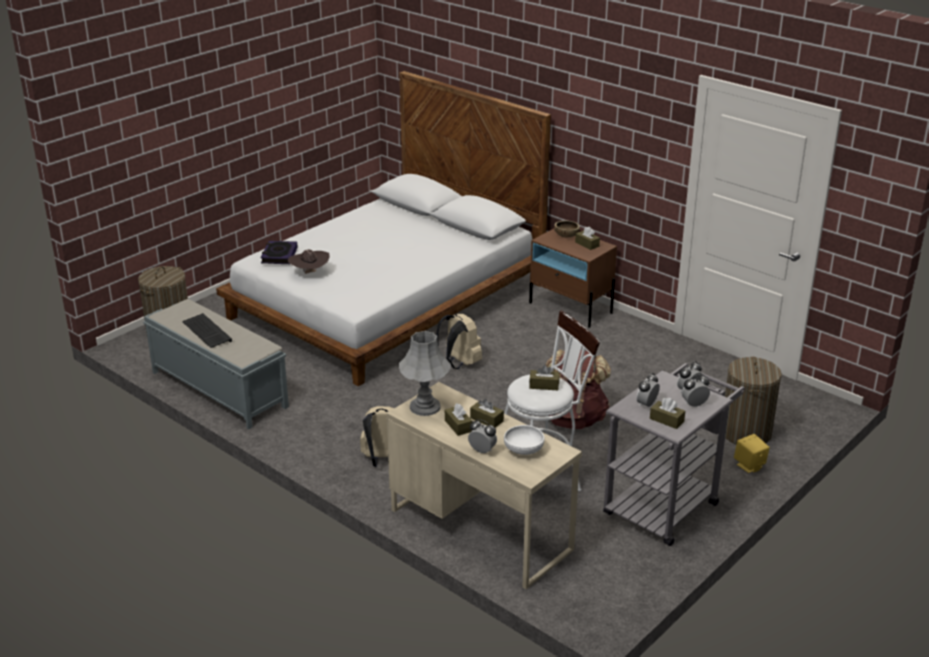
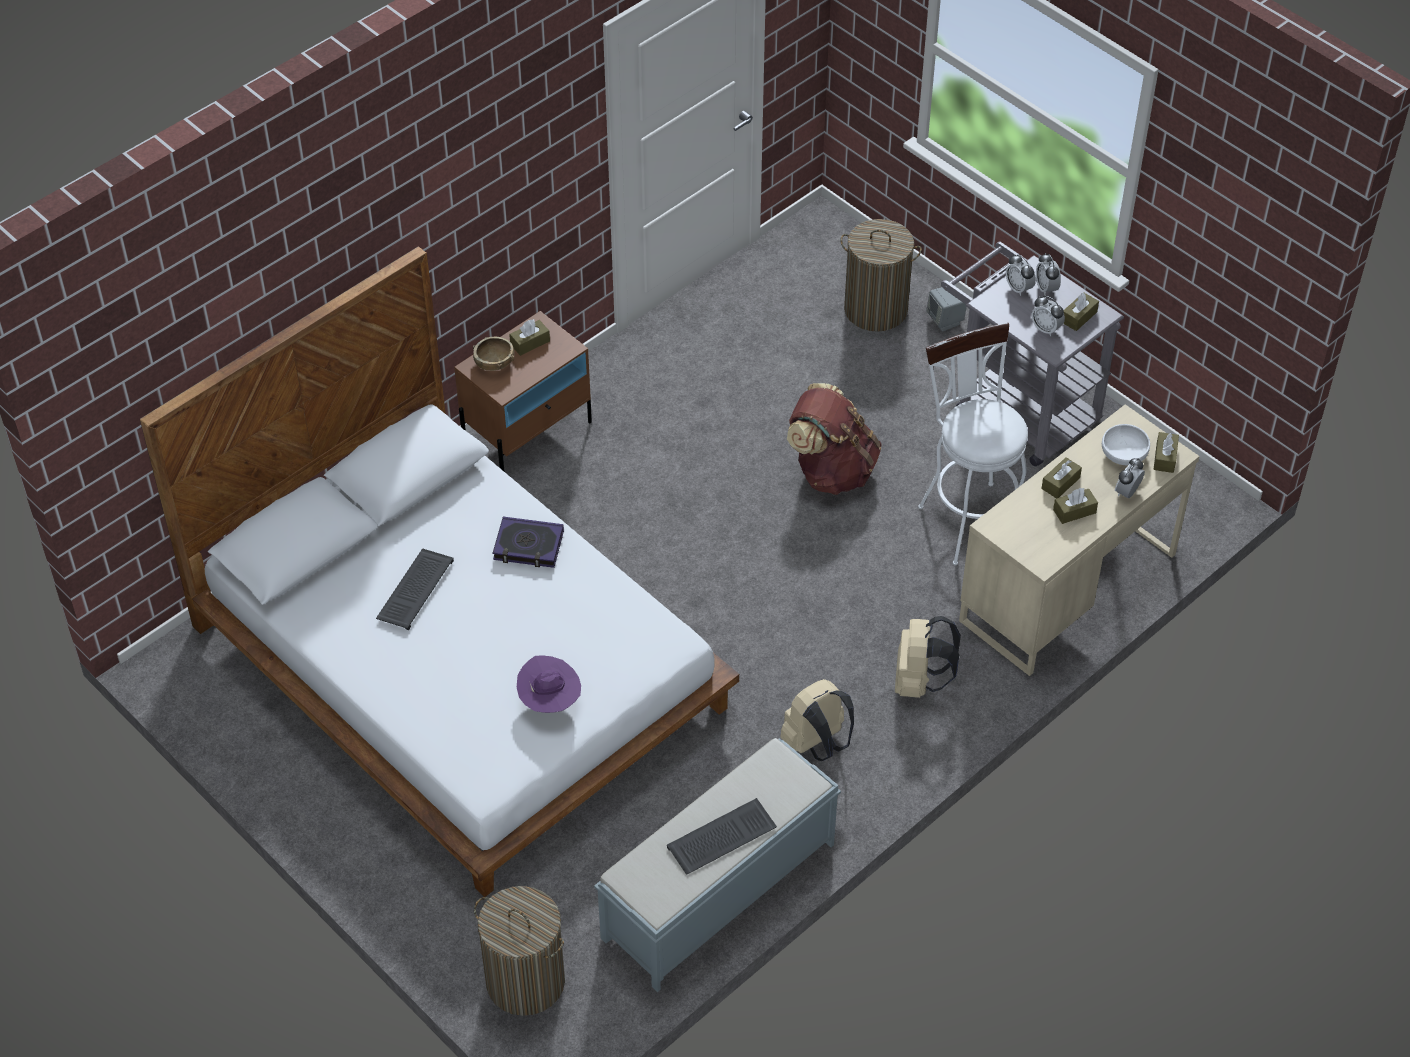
camera: 85 degrees left, 20 degrees up
book [261,241,298,264] -> book moved to [493,517,564,568]
brown hat [288,249,330,274] -> purple hat [517,655,581,713]
grey table lamp [399,331,451,416] -> none
beige backpack [436,314,482,369] -> beige backpack moved to [780,679,854,761]
brown tissue box [529,365,560,390] -> brown tissue box moved to [1154,432,1179,473]
yellow speaker [734,434,770,473] -> grey speaker [926,285,967,332]
none -> keyboard [376,548,454,630]

